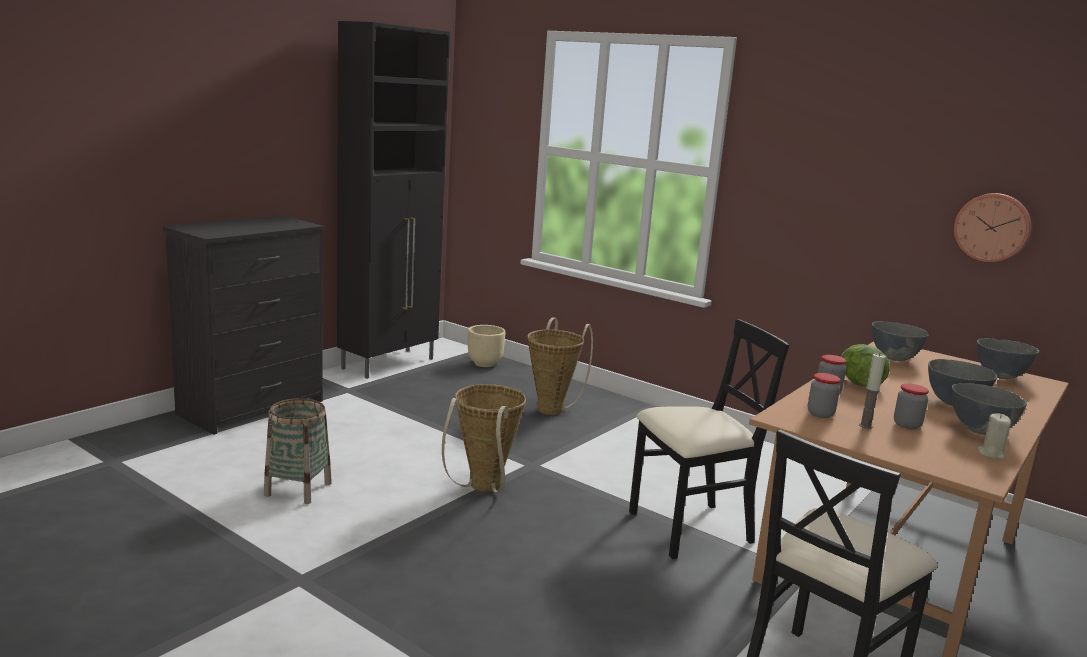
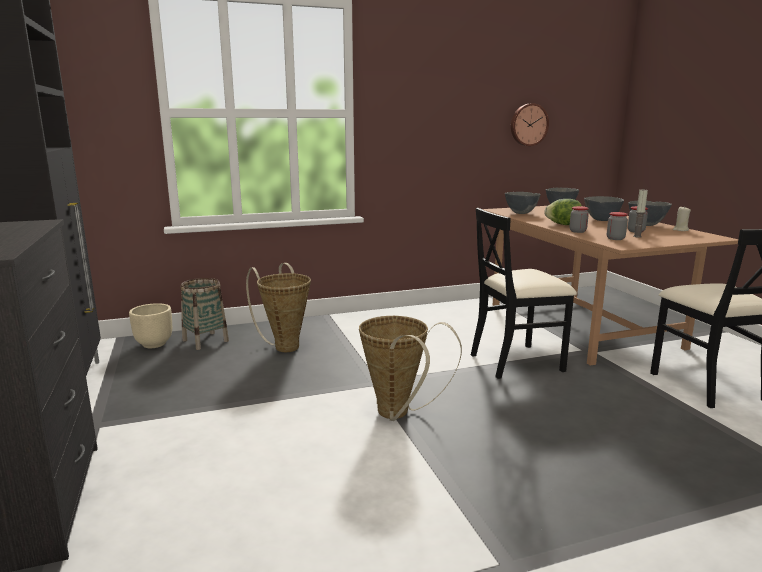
camera: 55 degrees left, 0 degrees up
basket [264,398,332,504] -> basket moved to [180,278,229,350]
black chair [629,319,789,559] -> black chair turned 120 degrees counterclockwise [471,208,577,379]

